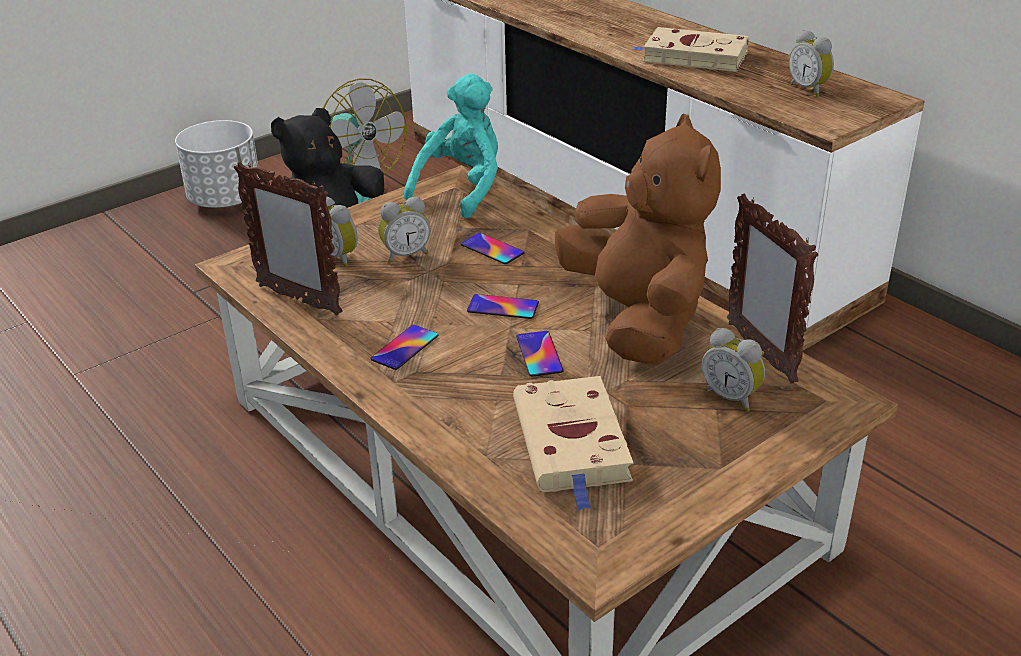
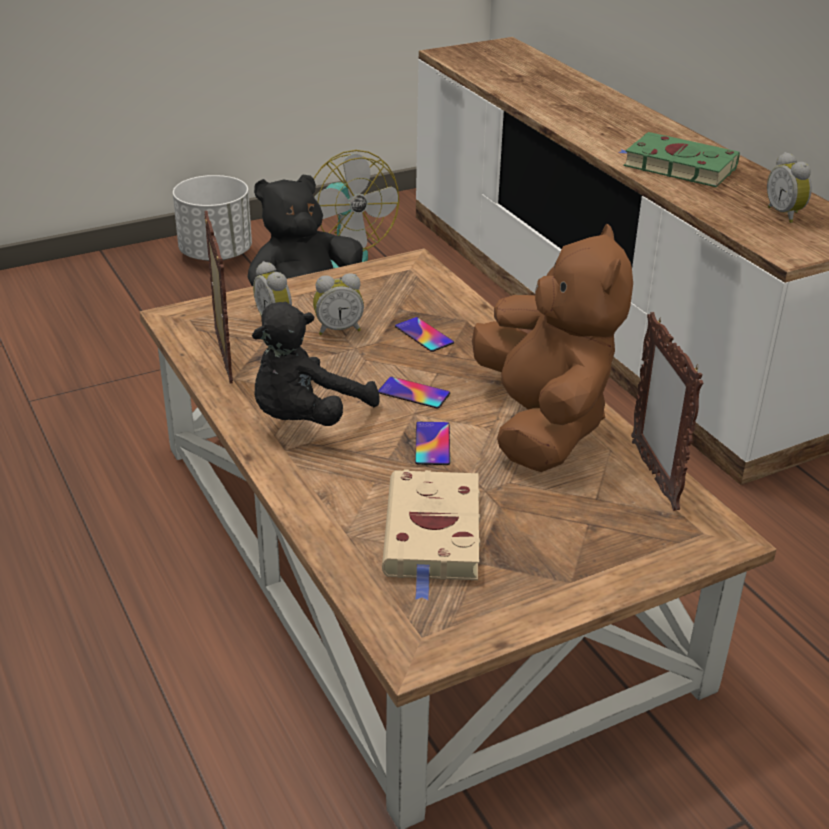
camera: 10 degrees right, 0 degrees up
picture frame [234,162,343,316] -> picture frame turned 150 degrees counterclockwise [204,211,233,384]
phone [370,325,438,370] -> black plush toy [252,302,380,426]
turquoise plush toy [404,73,498,219] -> none
beige book [632,27,749,72] -> green book [619,132,740,187]
alarm clock [702,328,765,411] -> none

